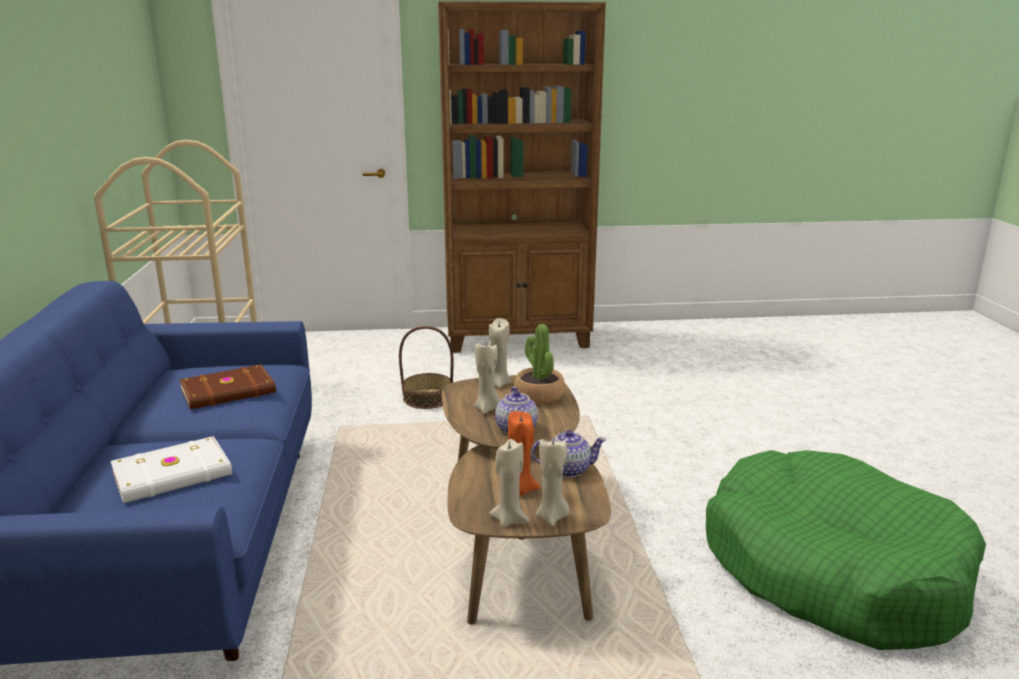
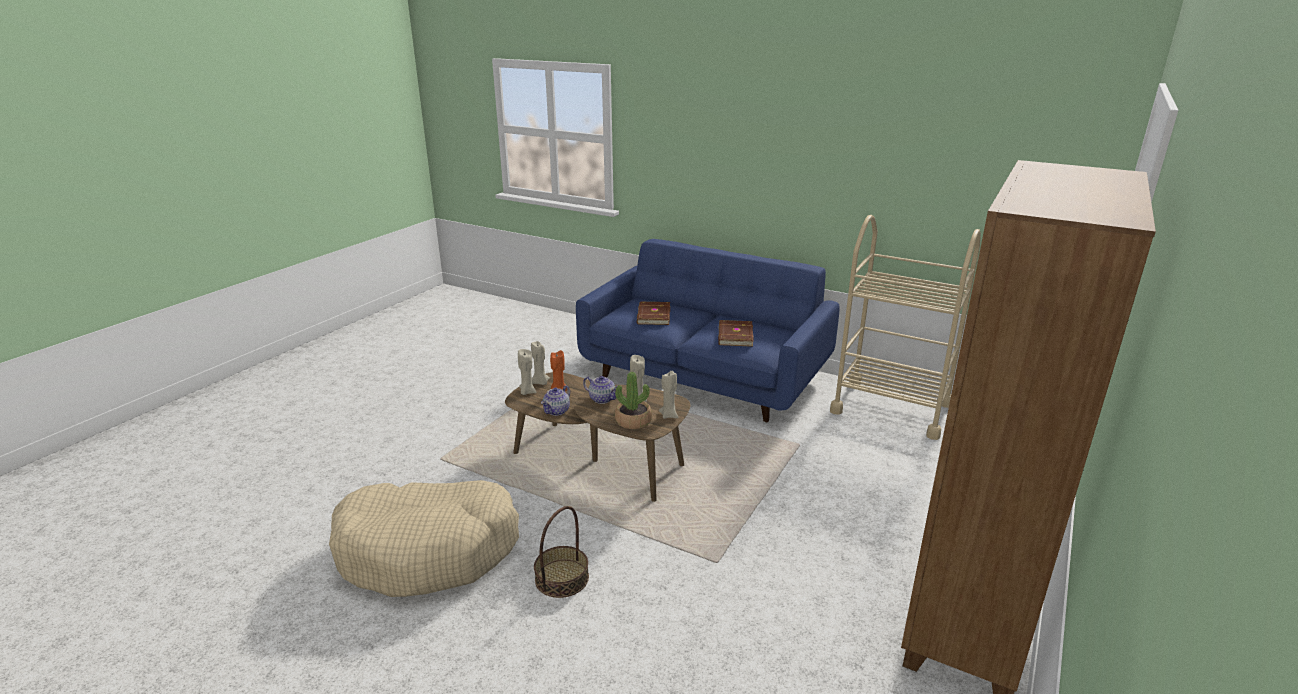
camera: 125 degrees right, 5 degrees up
white book [110,436,232,503] -> brown book [637,302,670,325]
basket [399,326,453,409] -> basket moved to [534,506,589,598]
green dog bed [706,450,986,650] -> beige dog bed [329,480,519,597]

